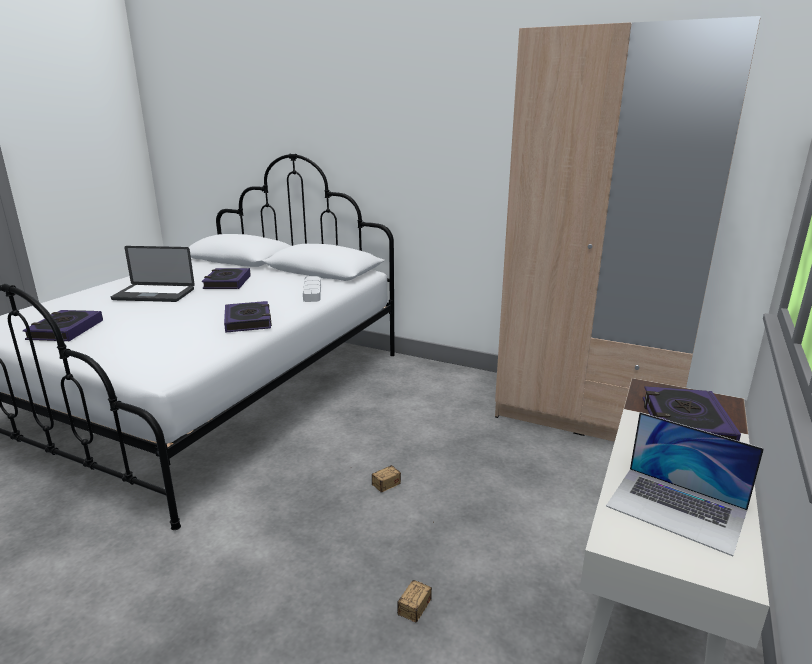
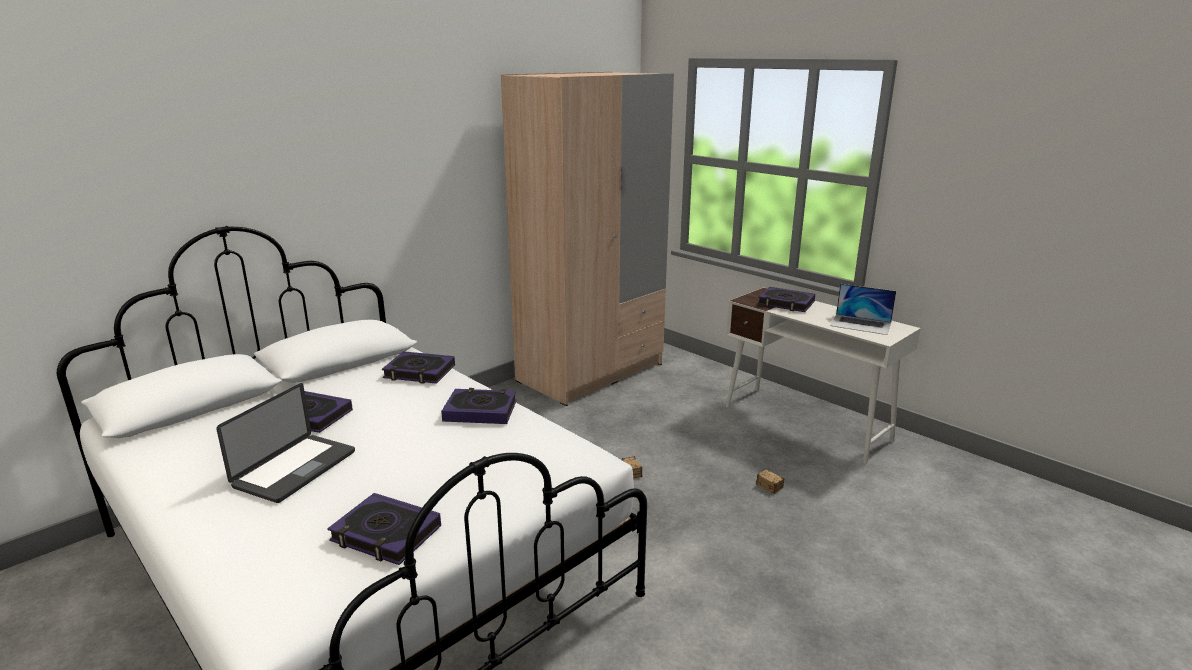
camera: 70 degrees left, 0 degrees up
grey tray [303,276,321,302] -> book [382,351,455,384]
laptop [606,412,764,556] -> laptop turned 60 degrees clockwise [830,284,896,335]

